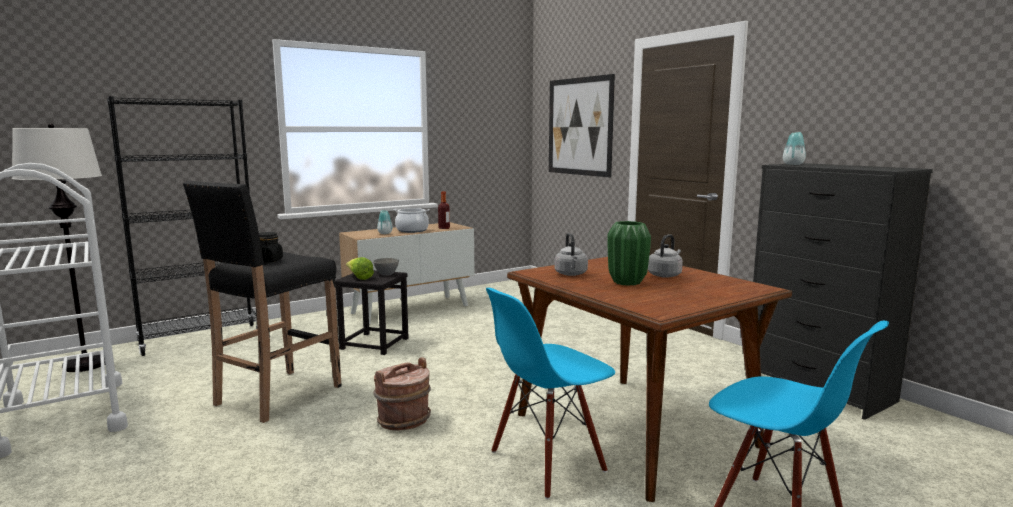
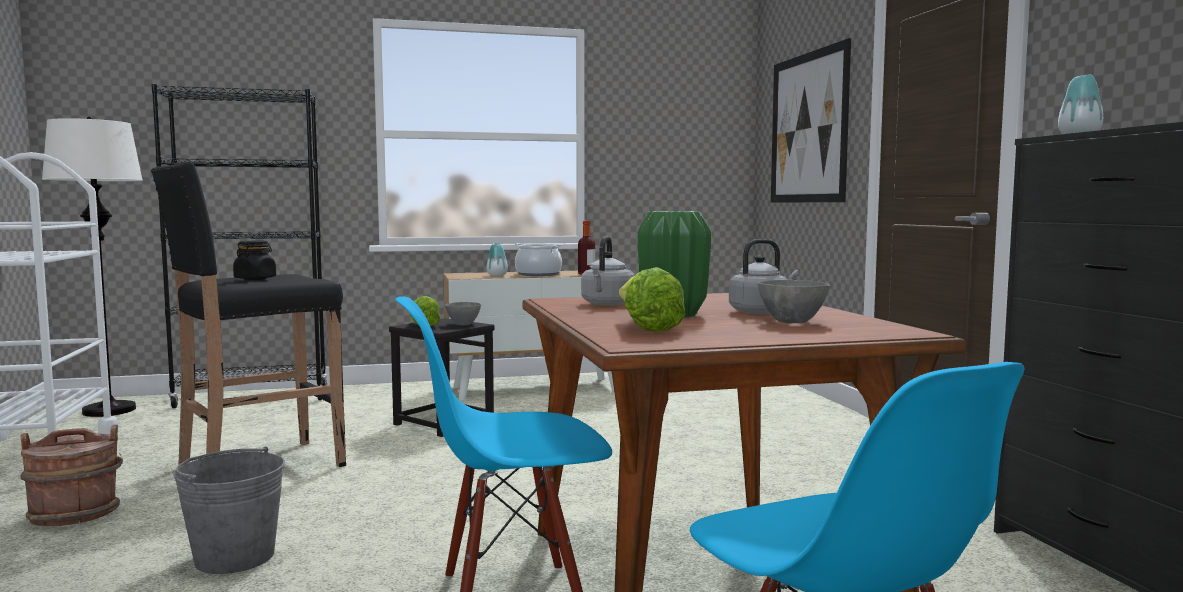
camera: 20 degrees right, 5 degrees down
brown bucket [373,357,431,431] -> brown bucket moved to [20,425,123,526]
none -> grey bucket [174,446,285,574]
none -> lettuce [619,267,685,332]
none -> grey bowl [758,280,830,323]

